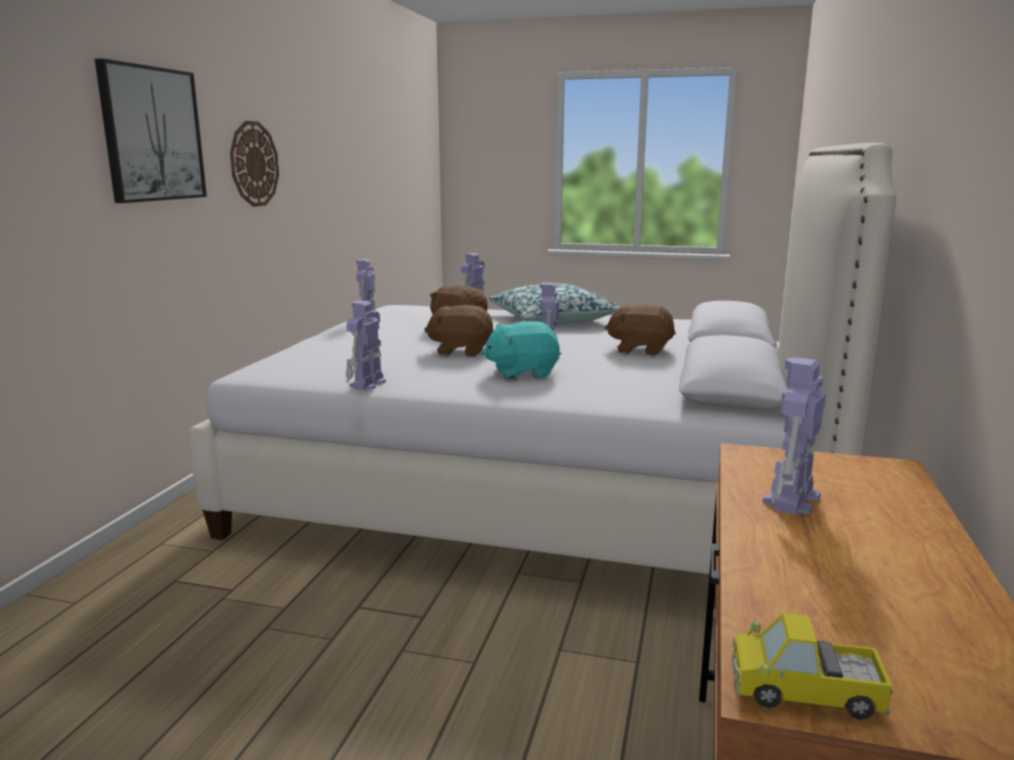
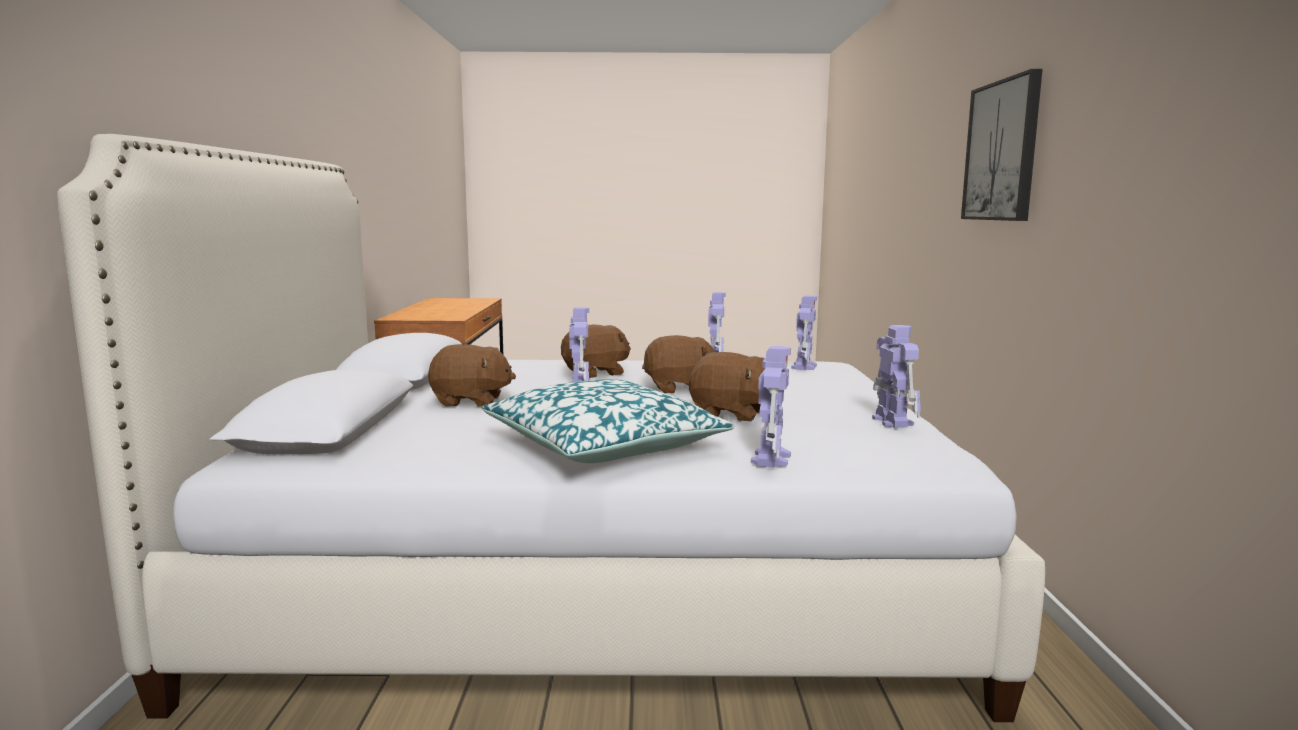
camera: 165 degrees right, 5 degrees down
wall clock [230,121,279,207] -> none
turquoise plush toy [481,321,560,379] -> brown plush toy [561,324,631,378]
toy truck [732,613,894,720] -> none
toy robot [763,358,826,515] -> toy robot moved to [791,295,817,370]

